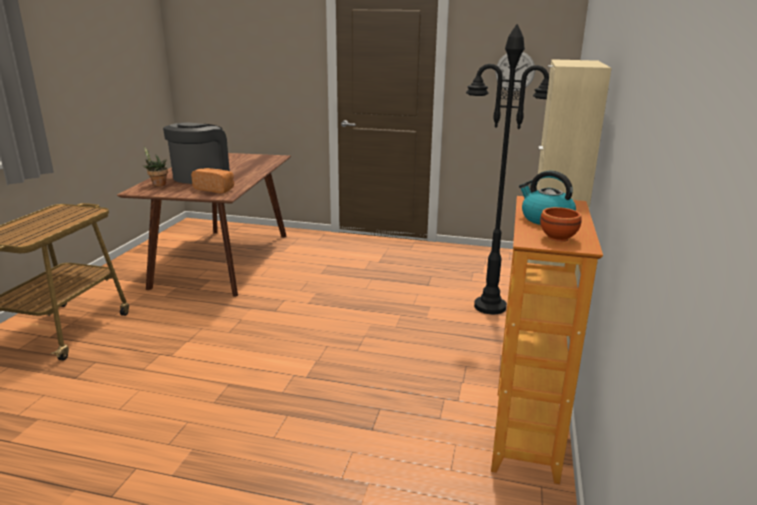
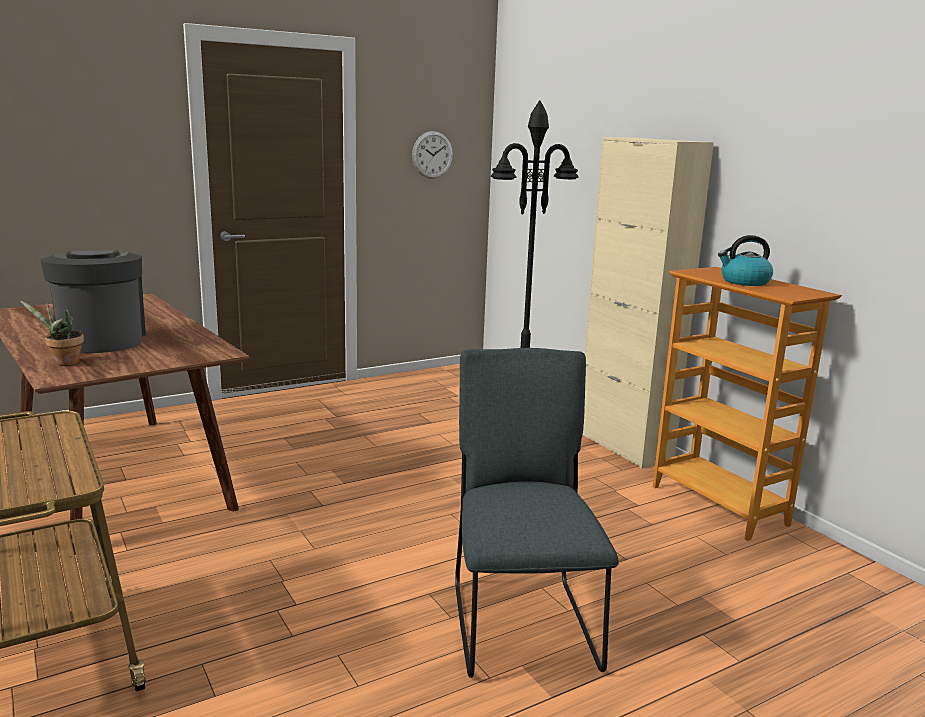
camera: 45 degrees left, 5 degrees down
bread [191,168,234,193] -> none
brown bowl [540,207,582,242] -> none
none -> grey chair [455,348,619,678]

